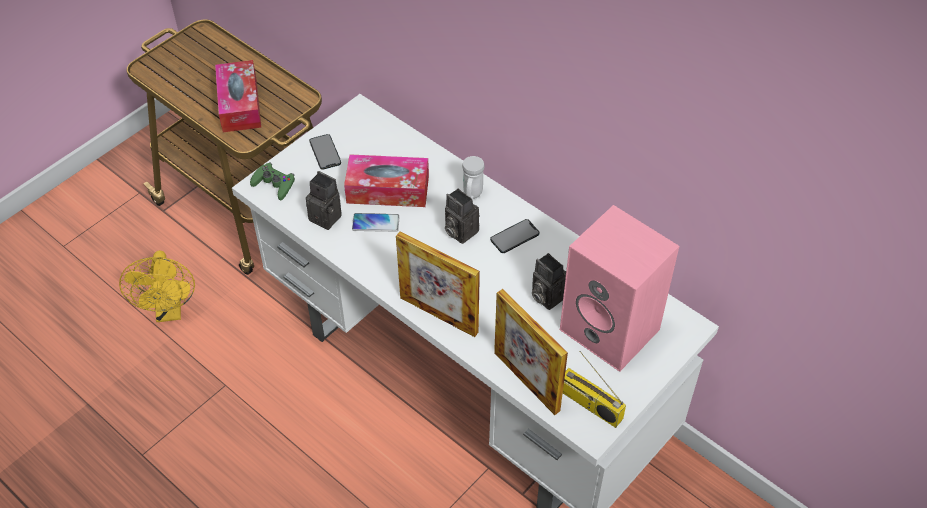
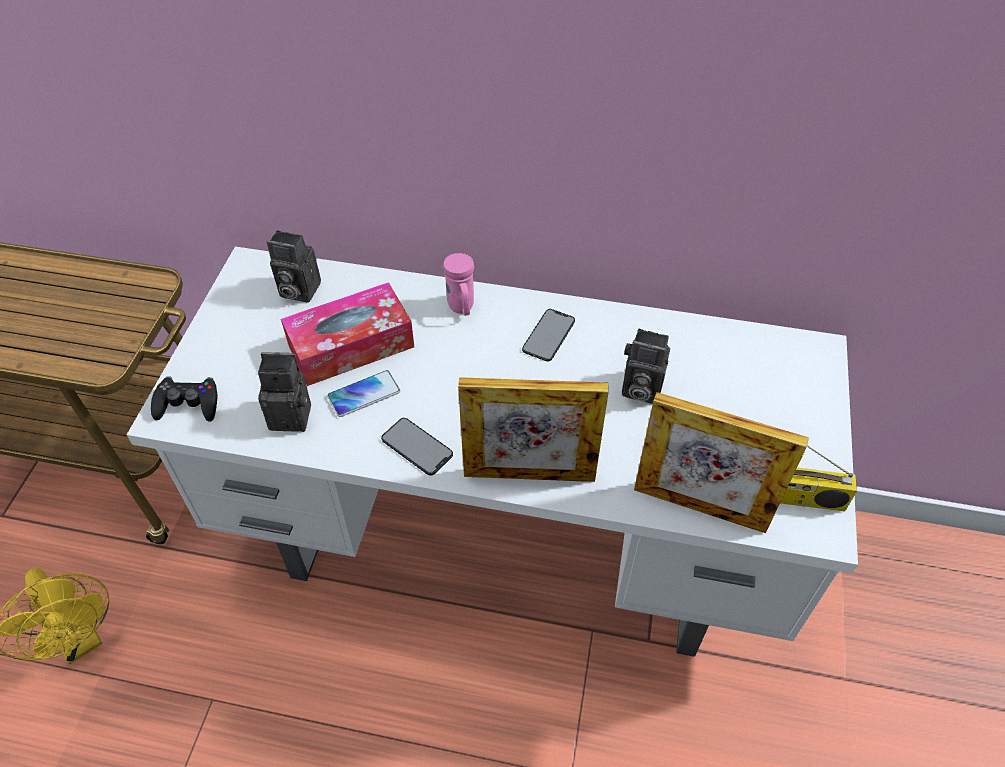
camera: 30 degrees left, 0 degrees up
tissue box [215,60,261,132] -> none
green game controller [250,162,295,200] -> black game controller [151,376,217,422]
phone [309,134,341,170] -> phone moved to [381,418,453,476]
camera [445,188,480,244] -> camera moved to [267,230,321,303]
white mug [462,156,485,200] -> pink mug [443,253,474,316]
pink speaker [560,205,679,372] -> none

